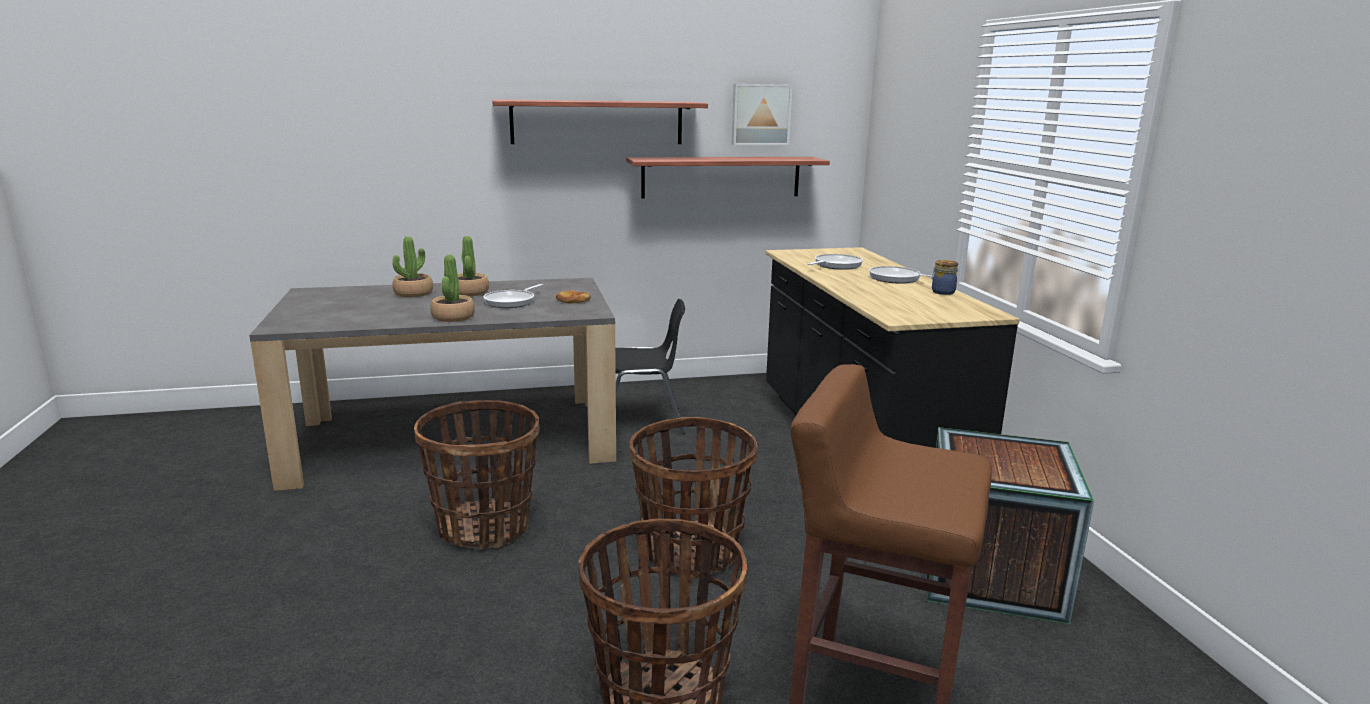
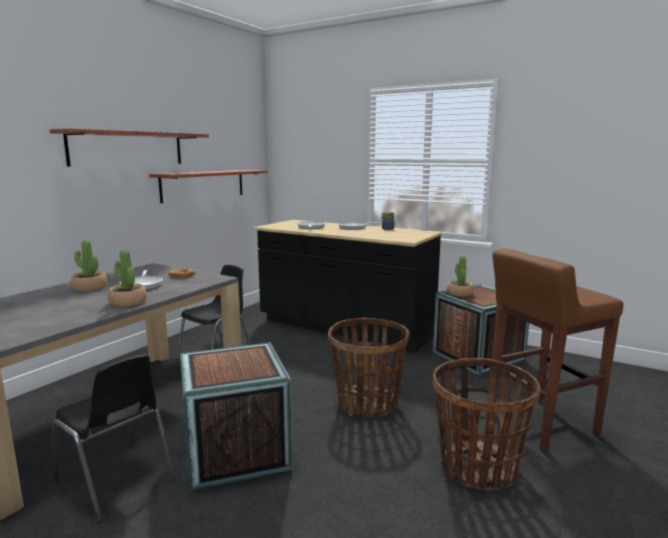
camera: 45 degrees left, 5 degrees down
potted plant [392,236,433,297] -> potted plant moved to [447,256,474,297]
basket [414,400,540,549] -> crate [180,342,293,491]
picture [732,84,793,145] -> none
none -> black chair [52,354,176,522]

